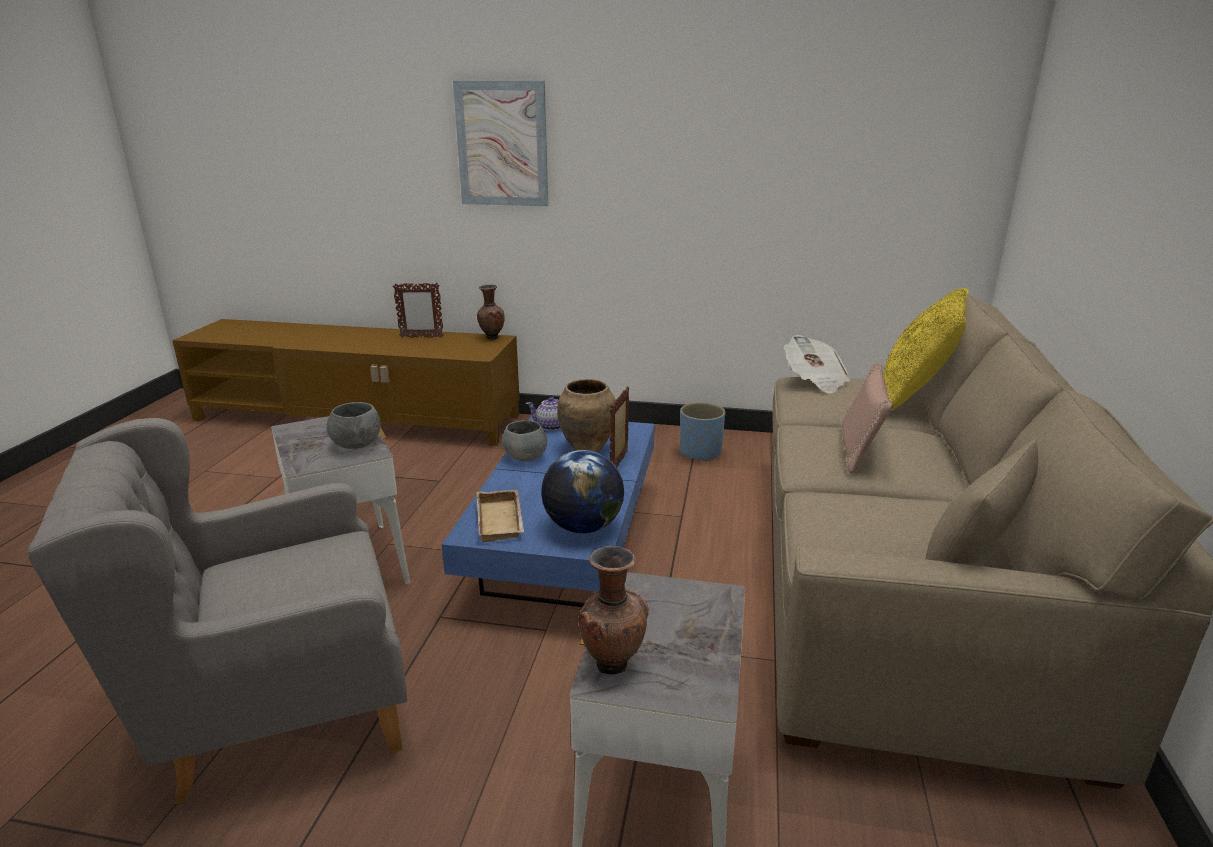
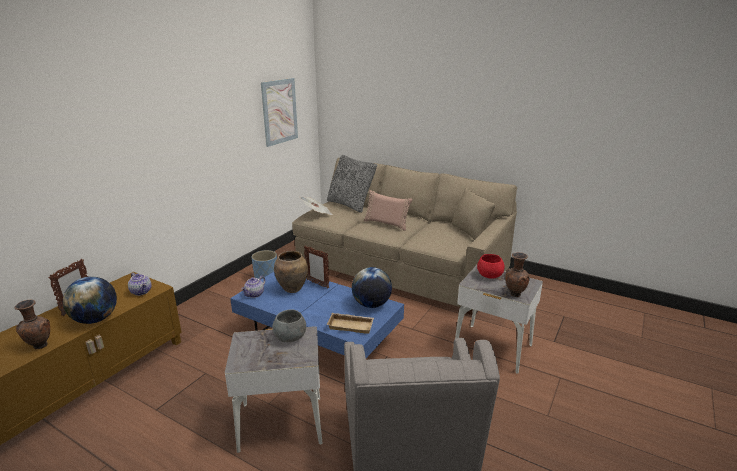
camera: 70 degrees left, 0 degrees up
picture [453,81,549,206] -> picture moved to [261,78,298,147]
brown vase [477,284,505,340] -> brown vase moved to [14,300,50,349]
grey bowl [502,420,547,461] -> none
yellow pillow [883,288,969,411] -> grey pillow [327,155,377,213]
none -> globe [63,277,117,324]
none -> teapot [128,273,151,296]
none -> red bowl [477,254,505,278]

